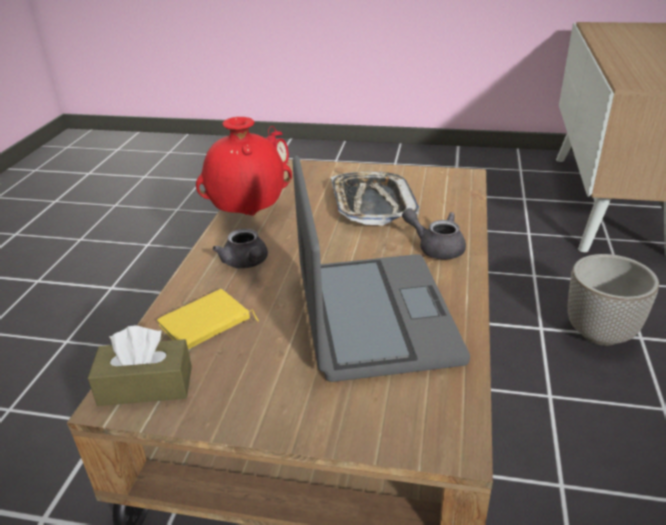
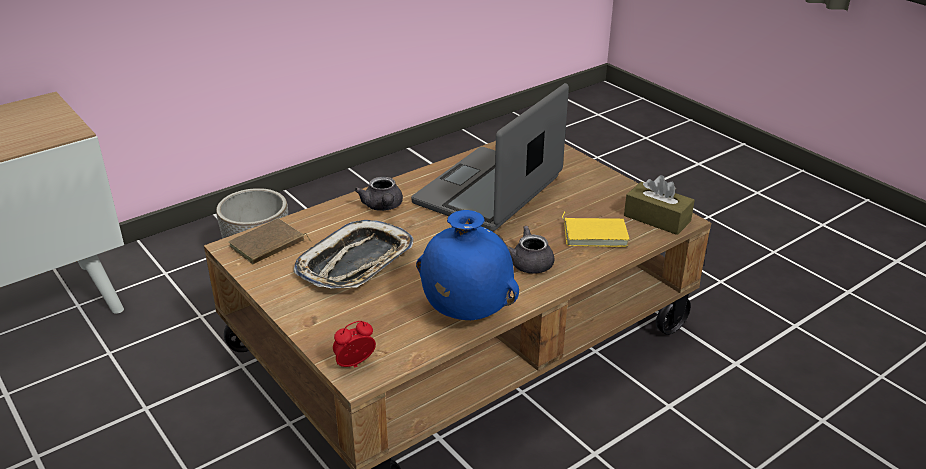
camera: 140 degrees left, 0 degrees up
red vase [196,117,292,216] -> blue vase [416,210,519,320]
grey teapot [213,229,268,269] -> grey teapot turned 105 degrees counterclockwise [496,226,554,274]
none -> brown book [229,218,312,264]

